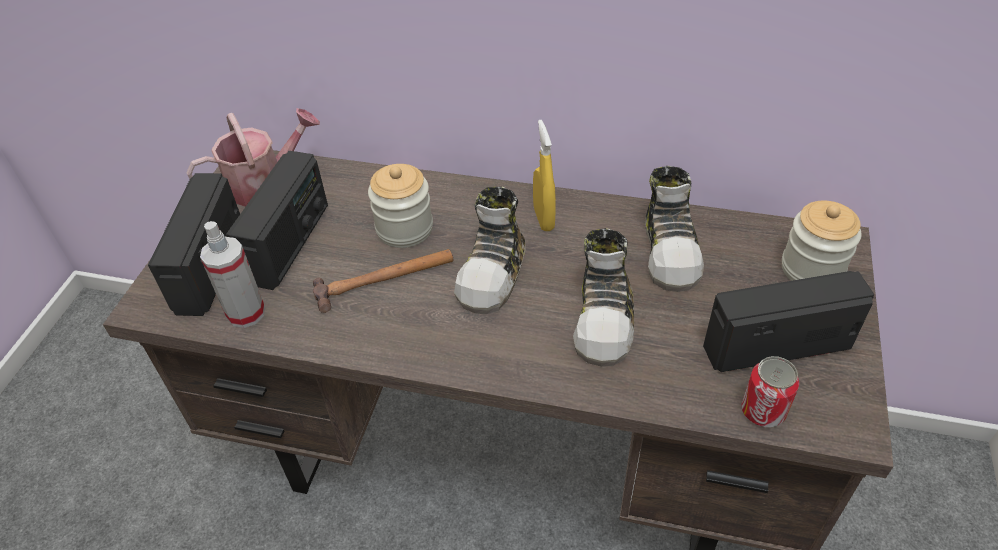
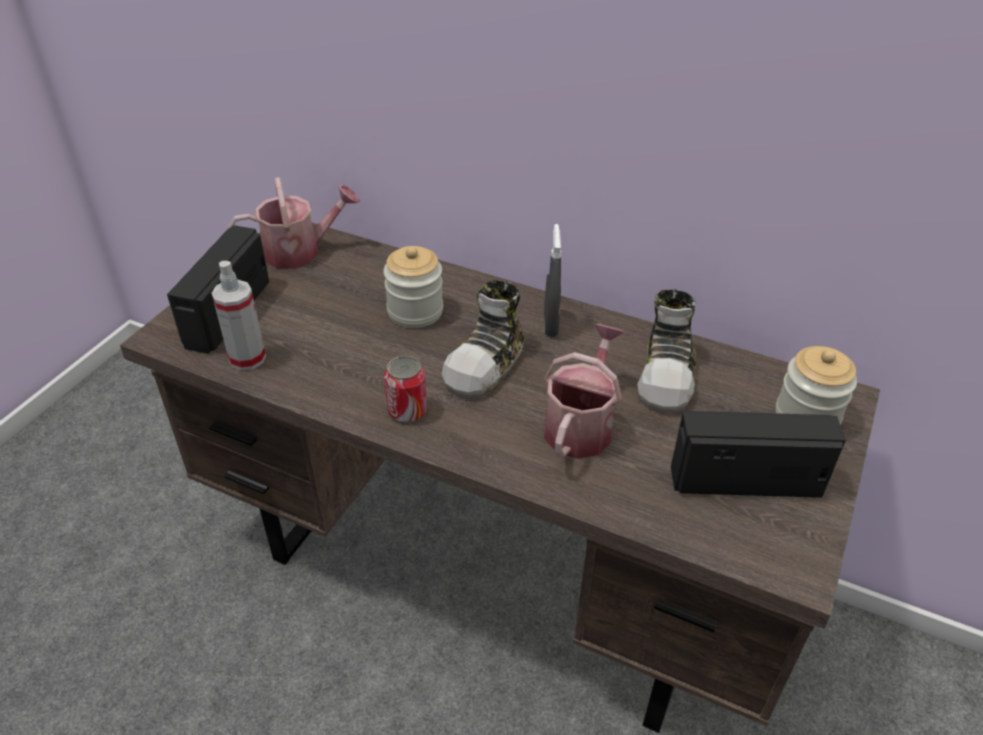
camera: 10 degrees right, 5 degrees down
radio [226,151,328,290] -> none
hammer [313,249,454,313] -> none
yellow spray bottle [533,120,556,231] -> grey spray bottle [544,224,561,337]
shoe [573,228,634,366] -> watering can [544,324,624,459]
can [741,356,800,428] -> can moved to [384,356,427,422]

